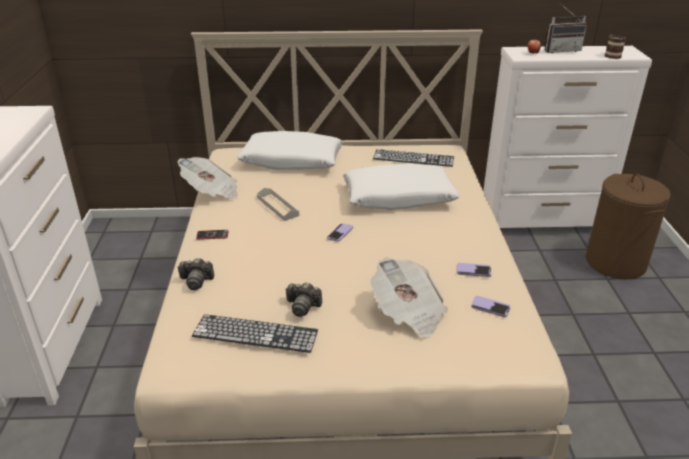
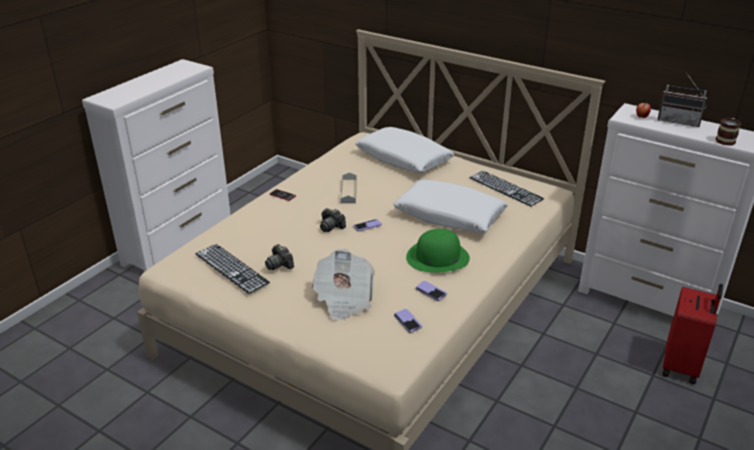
camera: 35 degrees right, 0 degrees up
camera [177,258,214,290] -> camera moved to [320,208,346,232]
newspaper [178,157,238,199] -> none
brown laundry basket [586,173,671,279] -> red suitcase [663,284,723,384]
none -> green hat [406,229,470,273]

